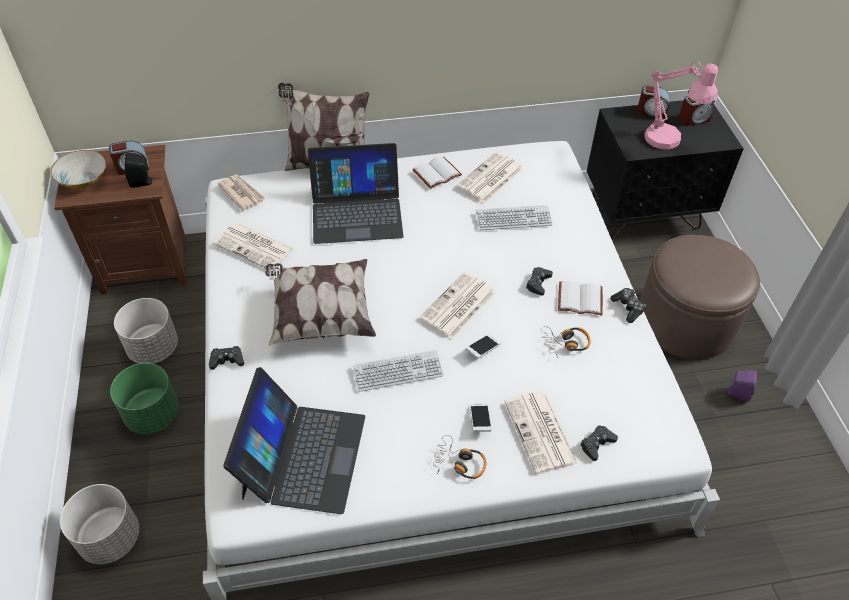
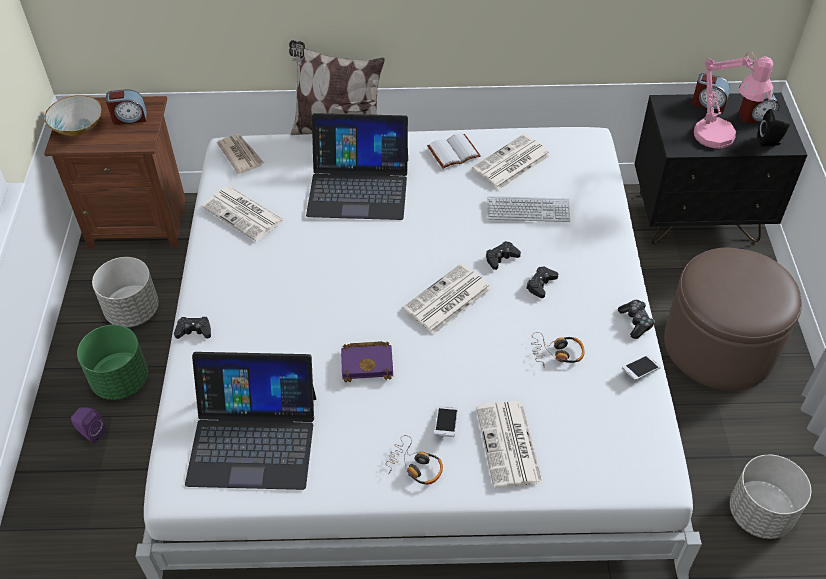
camera: 10 degrees right, 0 degrees up
grey planter [60,484,139,564] -> grey planter moved to [730,454,811,539]
black speaker [124,152,152,188] -> black speaker moved to [758,109,790,147]
laptop [223,367,365,514] -> laptop turned 75 degrees clockwise [185,352,316,490]
pillow [265,259,376,346] -> none
keyboard [353,350,443,392] -> purple book [341,341,393,382]
phone [466,334,501,359] -> phone moved to [622,355,661,381]
white book [558,281,603,316] -> none
black game controller [580,425,618,461] -> black game controller moved to [486,241,521,270]
purple speaker [726,370,757,402] -> purple speaker moved to [71,407,106,443]

